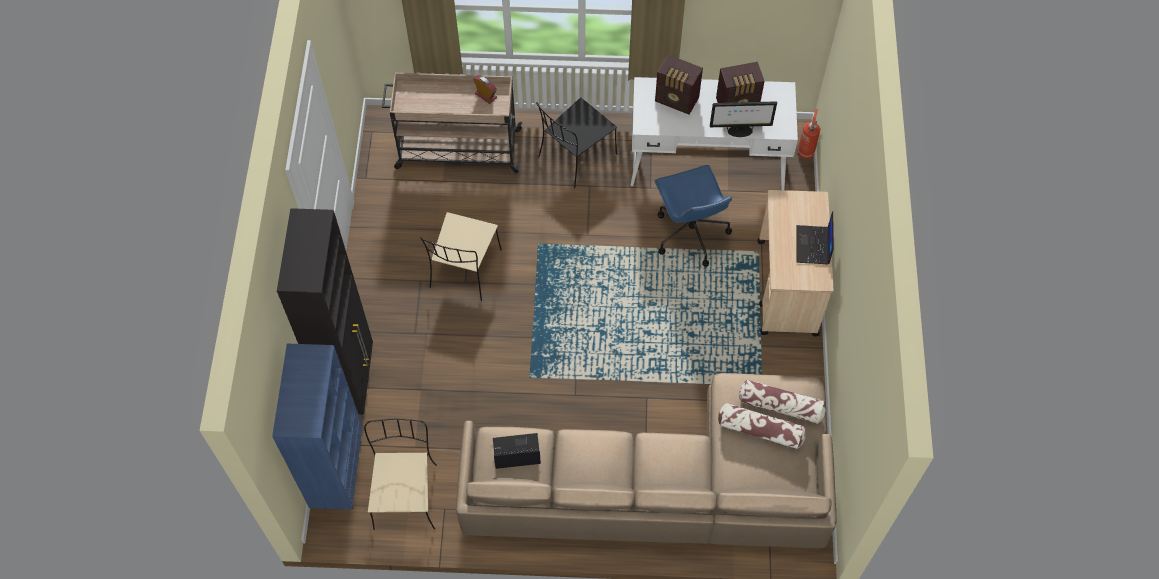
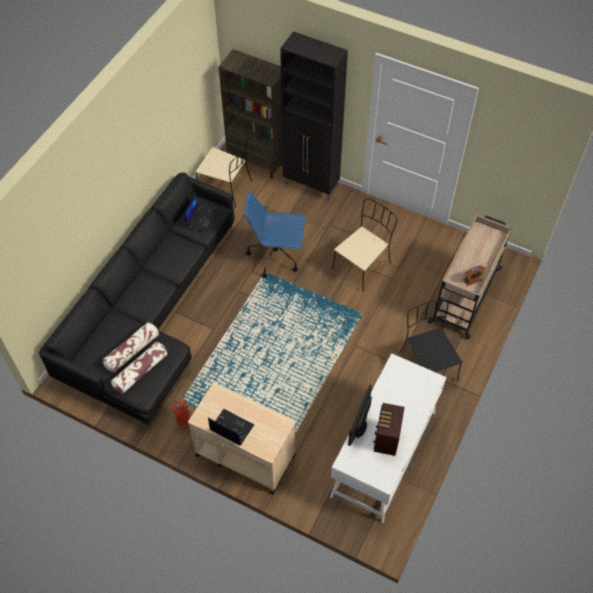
camera: 115 degrees right, 5 degrees down
blue bookcase [272,344,363,510] -> brown bookcase [219,49,283,179]
beige chair [420,212,502,301] -> beige chair turned 90 degrees clockwise [332,198,397,292]
beige sofa [456,373,836,549] -> black sofa [39,173,235,425]
blue office chair [654,165,733,267] -> blue office chair moved to [244,191,305,278]
radio [655,54,703,115] -> none
fire extinguisher [797,108,821,159] -> fire extinguisher moved to [173,398,191,428]

